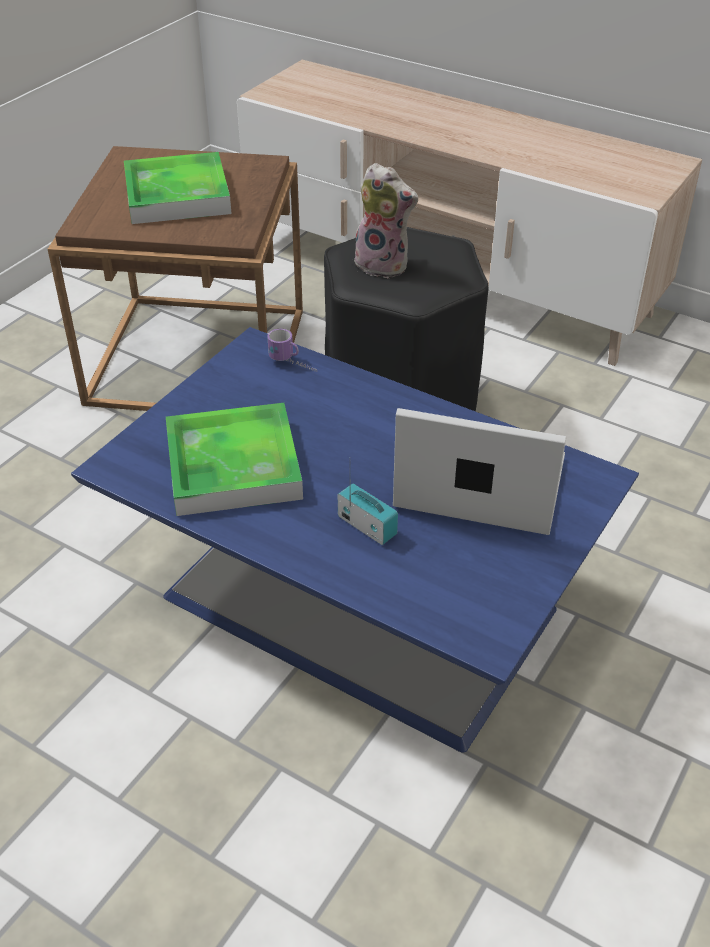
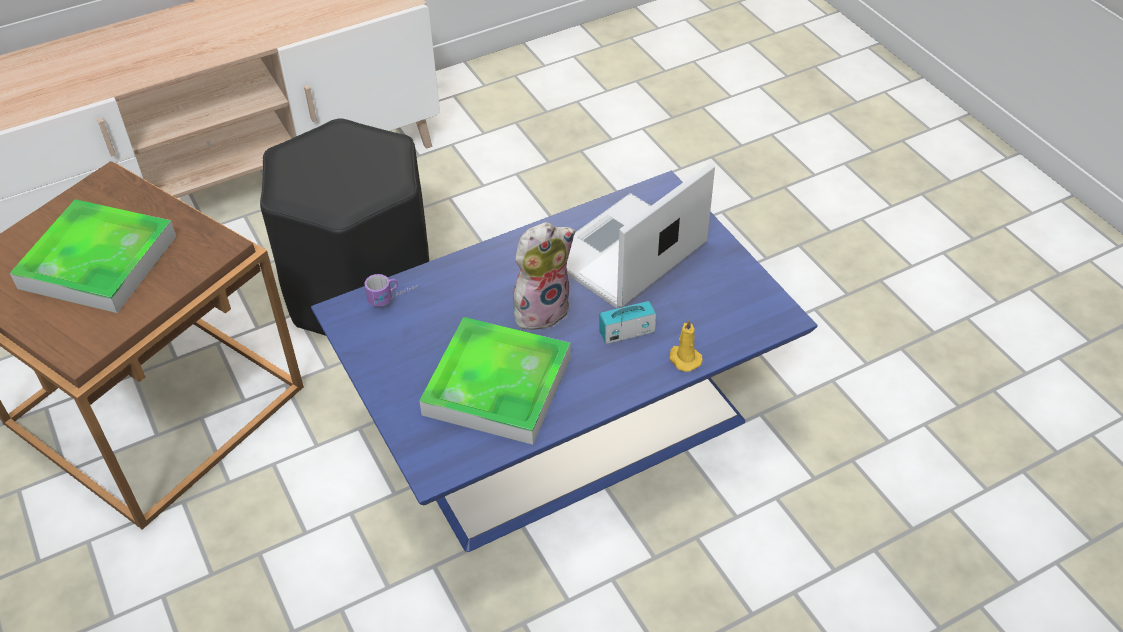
camera: 60 degrees left, 5 degrees up
plush toy [354,163,418,279] -> plush toy moved to [513,222,575,330]
none -> yellow candle [669,319,703,372]

